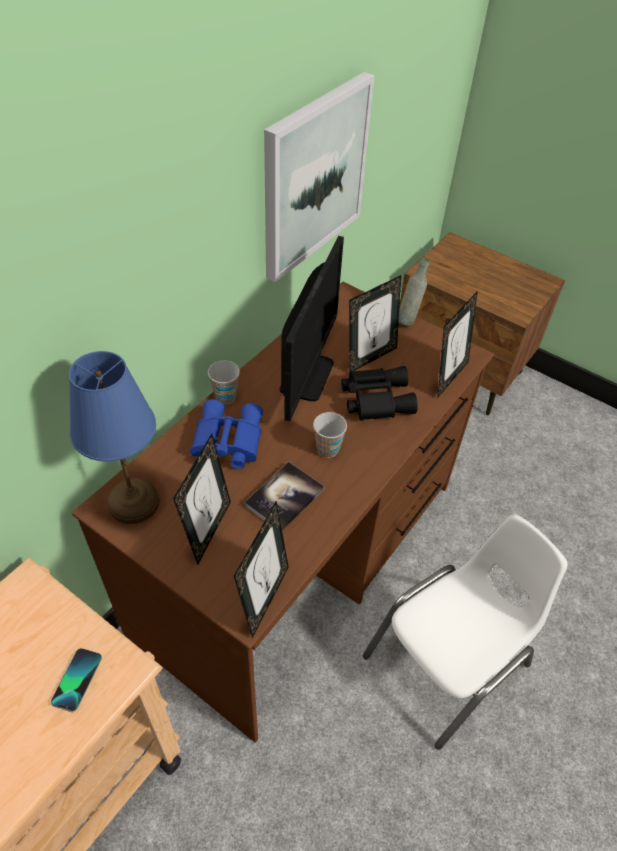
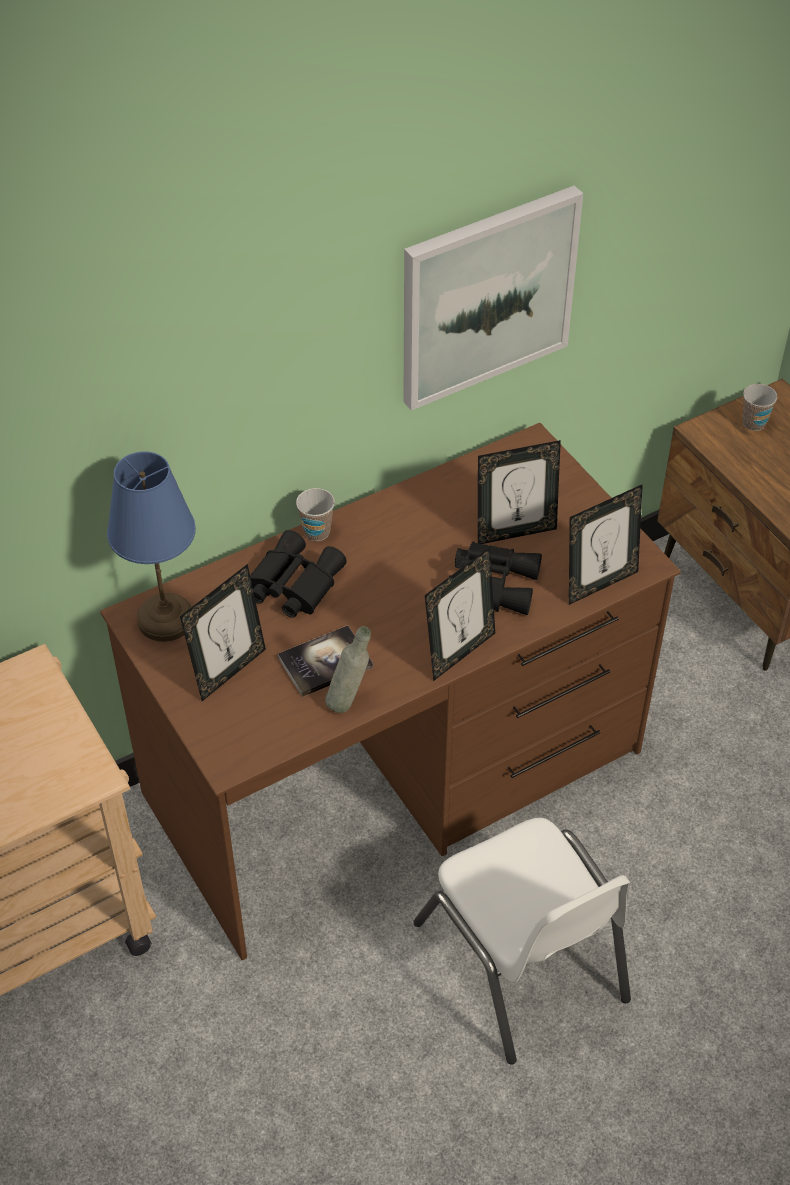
camera: 25 degrees right, 0 degrees up
phone [51,648,102,712] -> none
blue binoculars [190,399,263,469] -> black binoculars [250,530,347,618]
picture frame [234,501,289,638] -> picture frame moved to [425,547,495,681]
monitor [280,236,344,421] -> none
cup [313,412,347,458] -> cup moved to [743,384,777,431]
white chair [363,514,567,750] -> white chair turned 75 degrees clockwise [413,818,631,1065]
grey bottle [399,258,429,326] -> grey bottle moved to [325,626,371,713]

